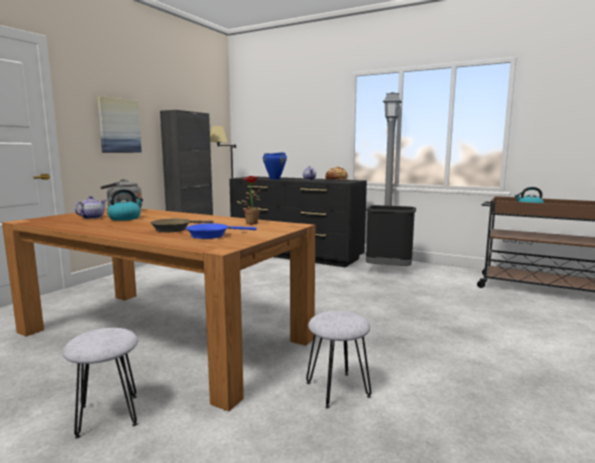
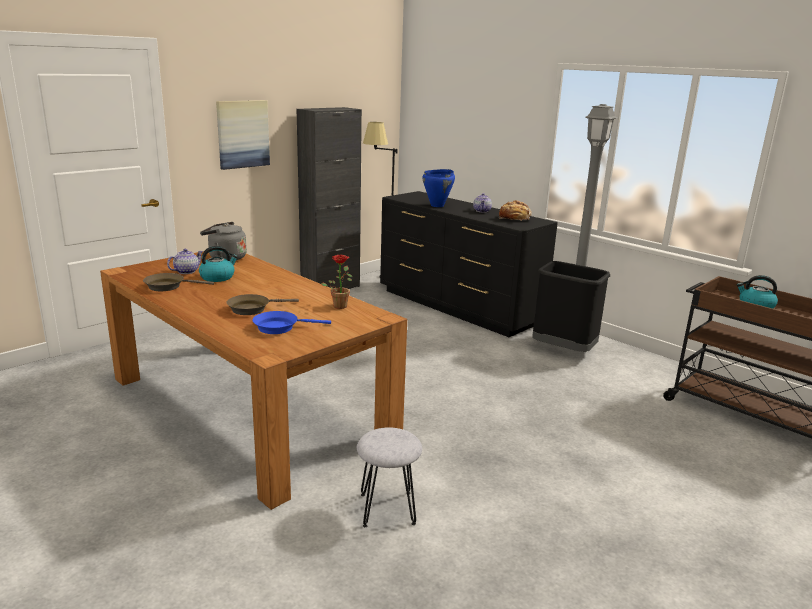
camera: 15 degrees right, 10 degrees up
grey stool [63,328,138,439] -> none
none -> brown frying pan [143,273,214,291]

